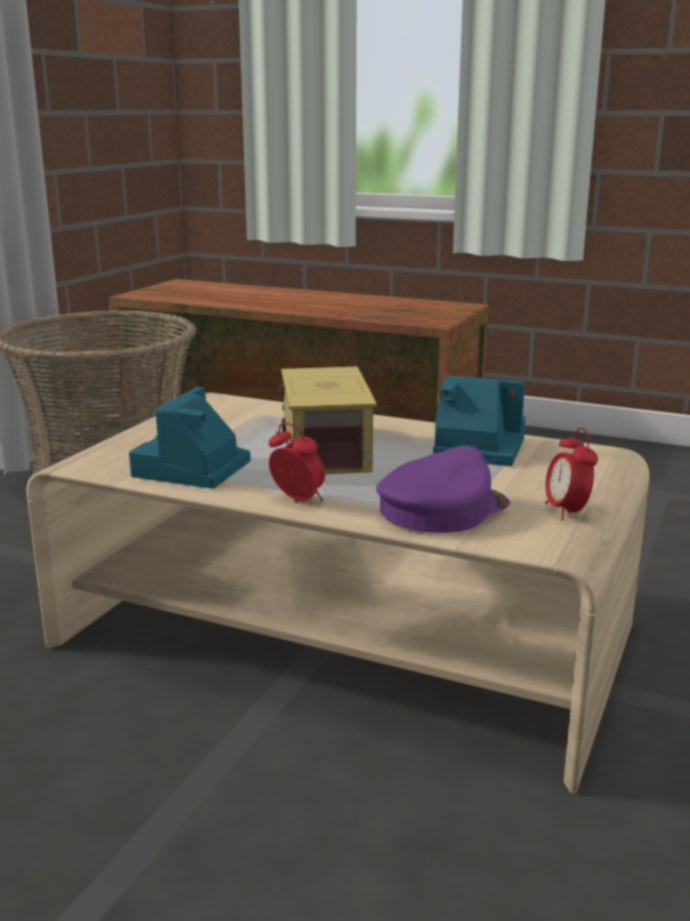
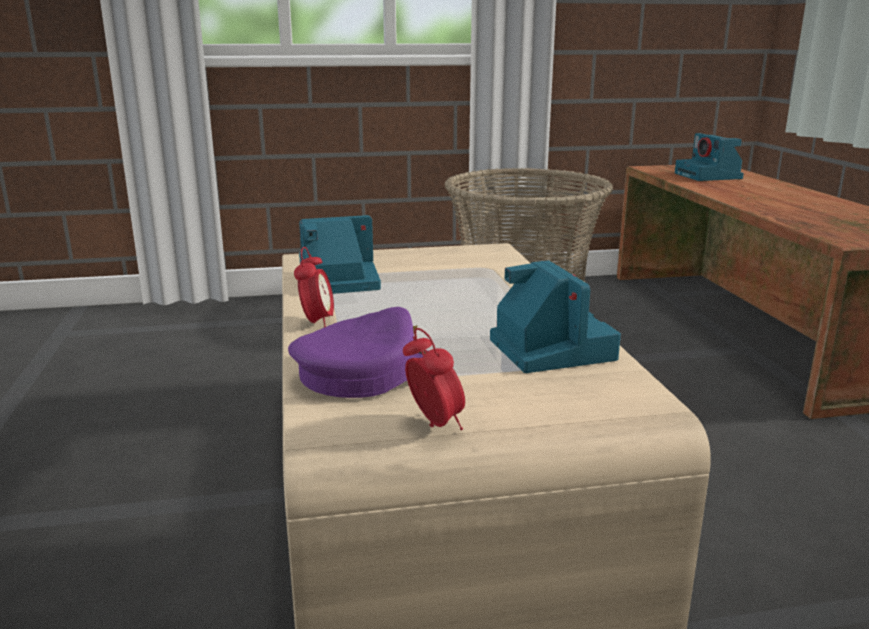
camera: 55 degrees right, 0 degrees up
toy truck [279,366,377,474] -> none
purple cap [376,445,510,533] -> purple cap turned 45 degrees counterclockwise [288,307,428,398]
alarm clock [545,428,598,520] -> alarm clock turned 105 degrees clockwise [403,328,465,430]
none -> camera [675,133,744,181]

